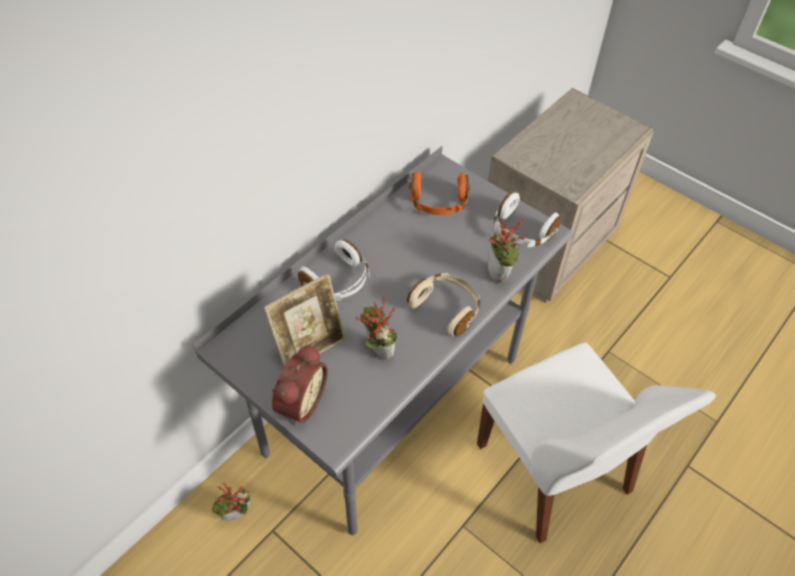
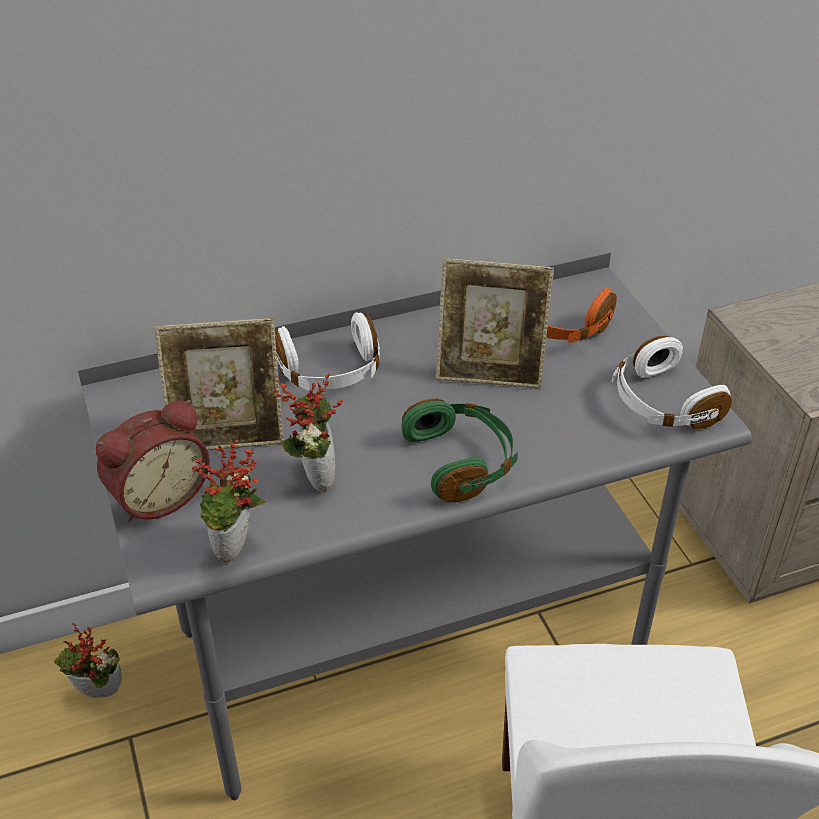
camera: 30 degrees right, 10 degrees down
beige headphones [407,273,480,337] -> green headphones [401,398,518,503]
potted plant [488,219,528,283] -> potted plant moved to [192,440,265,563]
none -> picture frame [436,258,554,389]

